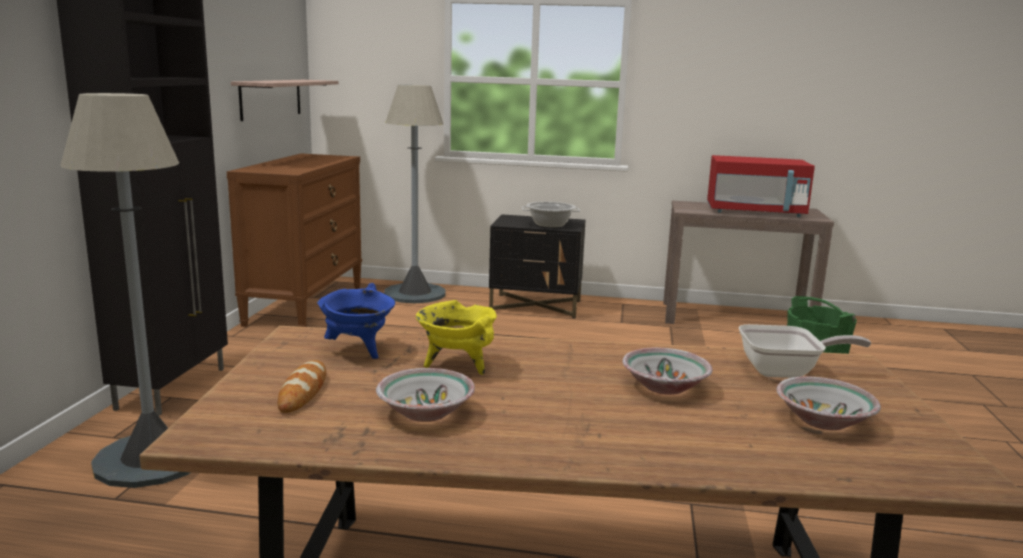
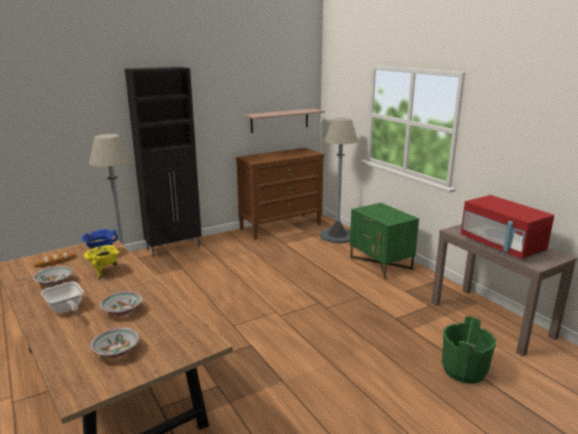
camera: 50 degrees right, 5 degrees up
black nightstand [489,214,585,319] -> green nightstand [350,203,419,279]
cooking pot [522,202,580,228] -> none
frying pan [739,324,871,378] -> frying pan moved to [41,281,84,313]

